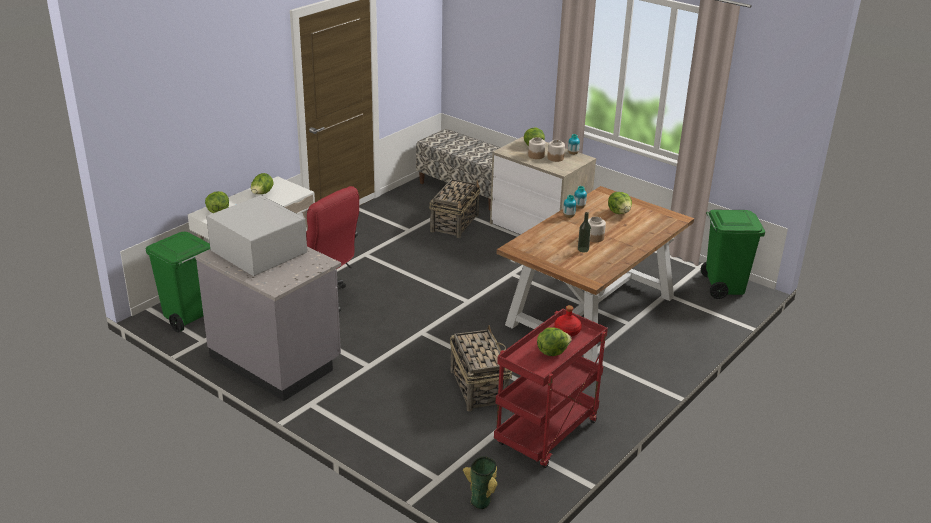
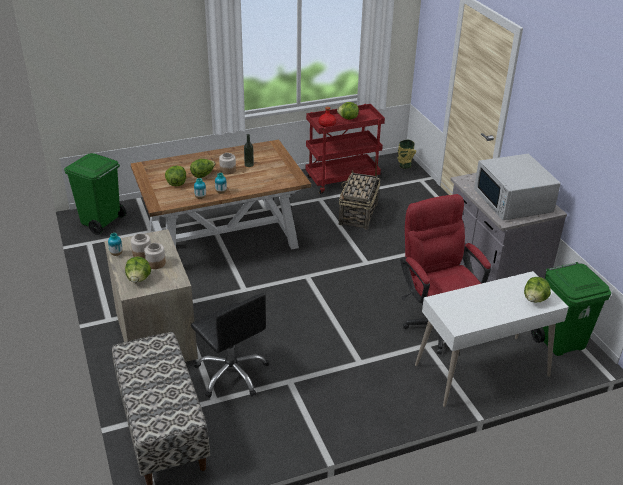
camera: 150 degrees left, 5 degrees up
lettuce [251,173,274,194] -> lettuce moved to [190,159,215,178]
basket [429,179,480,238] -> black office chair [191,293,269,398]

